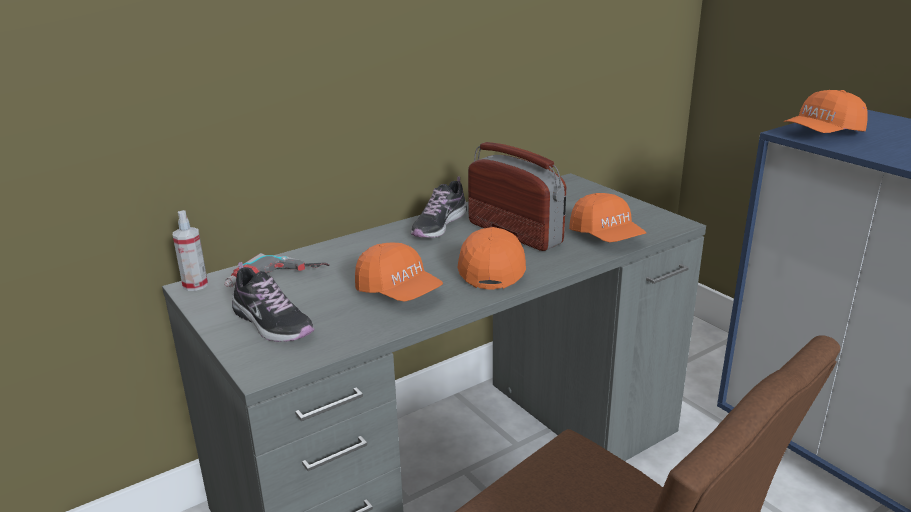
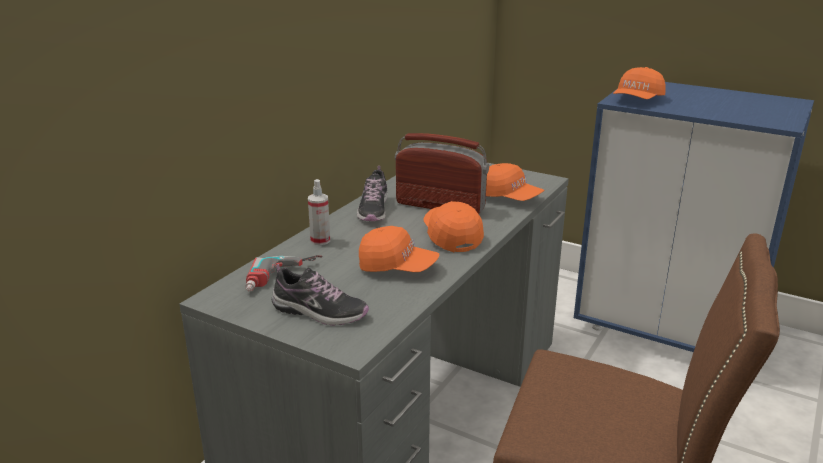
camera: 25 degrees left, 0 degrees up
spray bottle [173,210,208,291] -> spray bottle moved to [308,179,330,245]

